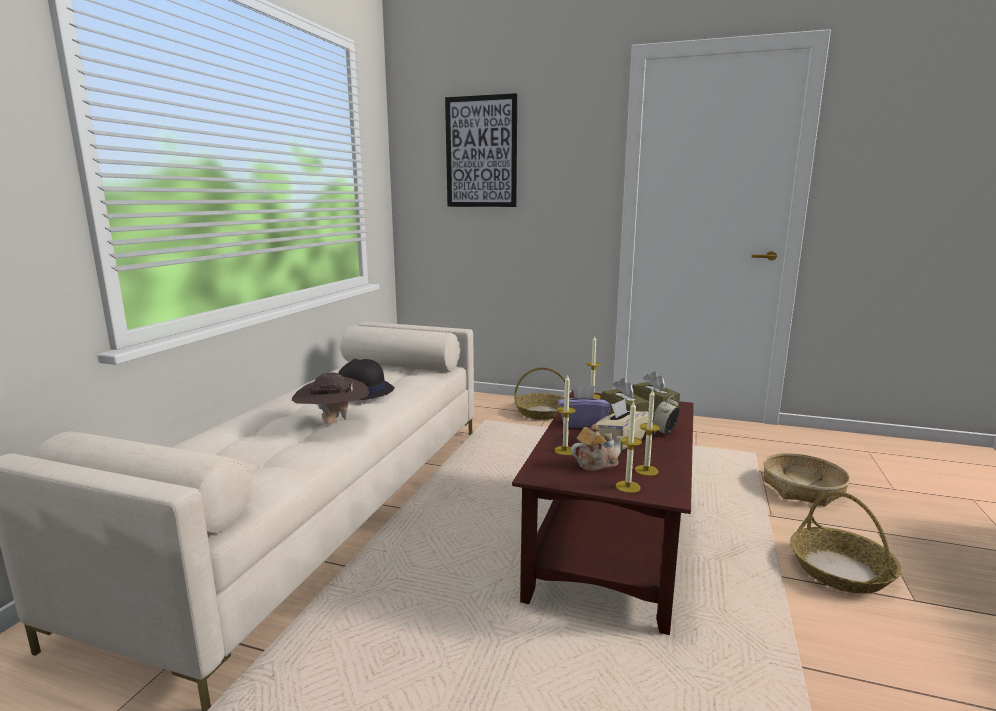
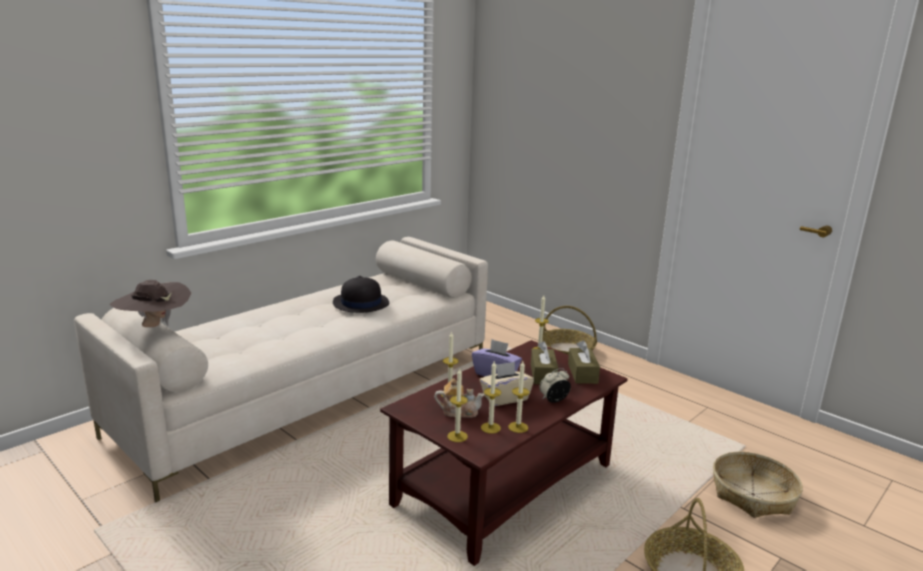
camera: 25 degrees right, 5 degrees up
brown hat [292,372,370,424] -> brown hat moved to [110,280,191,327]
picture [445,93,517,207] -> none
none -> candle [508,361,529,433]

